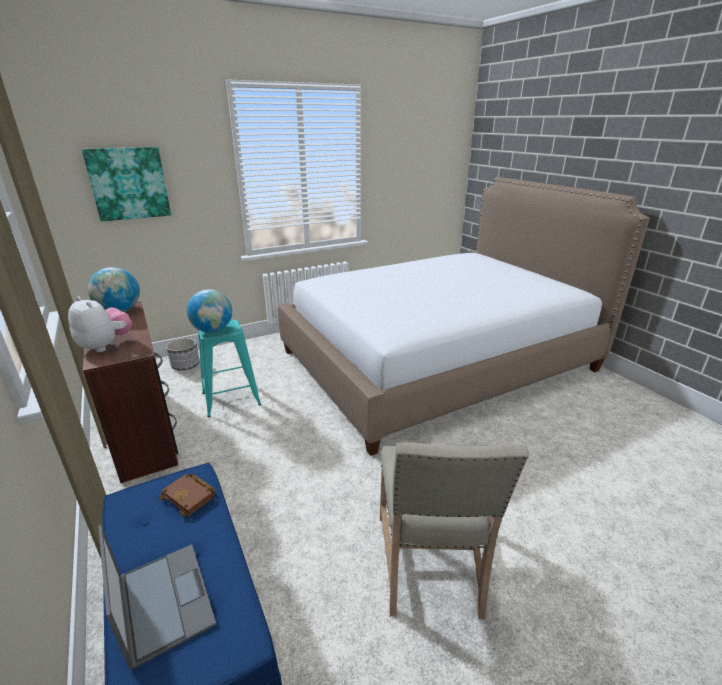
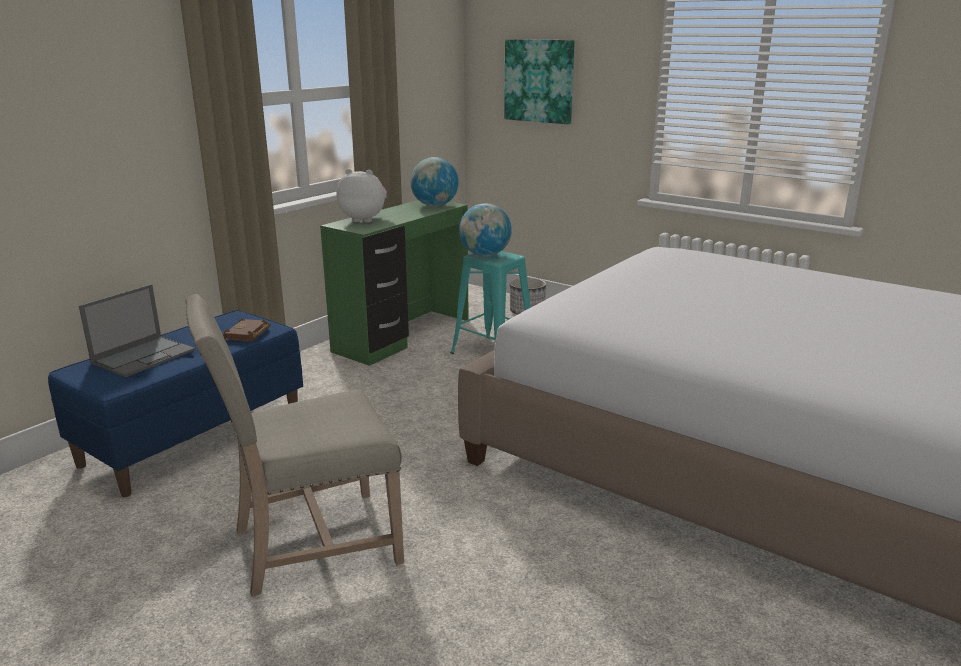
camera: 65 degrees right, 5 degrees down
plush toy [68,296,132,352] -> plush toy turned 90 degrees counterclockwise [337,169,387,223]
brown desk [83,301,178,483] -> green desk [320,200,469,366]

